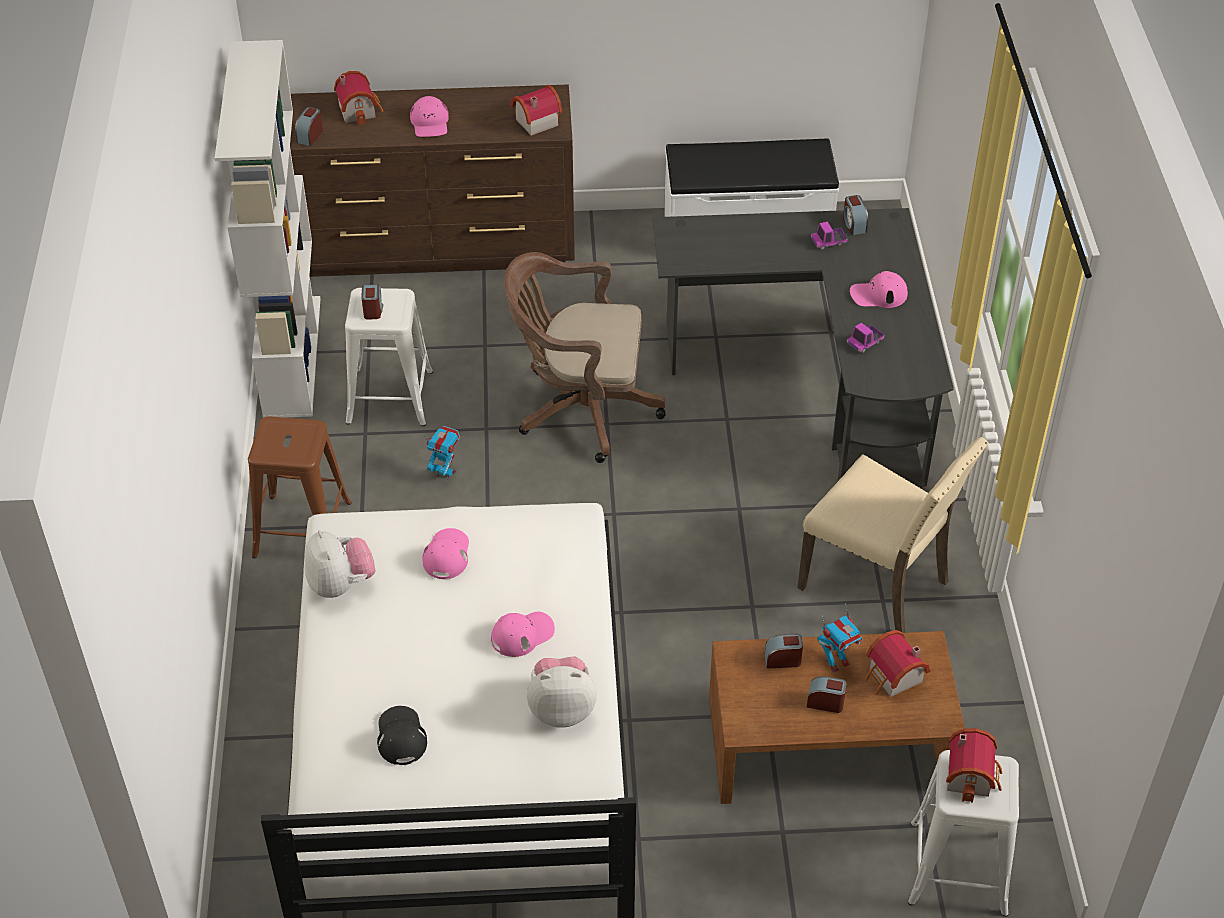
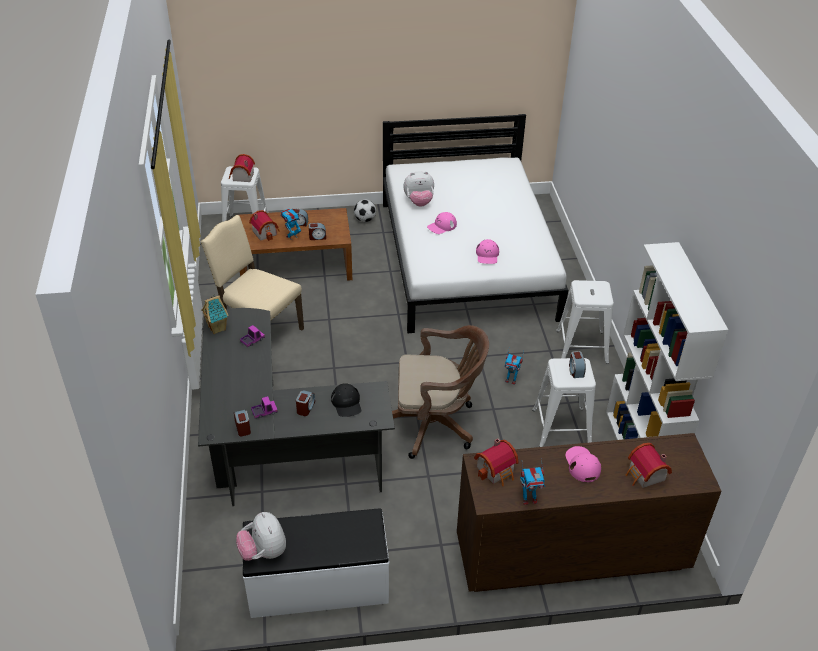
camera: 175 degrees right, 5 degrees down
brown stool [248,416,352,559] -> white stool [556,280,614,364]
alarm clock [295,107,323,146] -> alarm clock moved to [296,390,315,416]
plush toy [305,530,376,598] -> plush toy moved to [236,512,286,561]
black cap [377,706,427,765] -> black cap moved to [331,383,361,417]
pink cap [850,271,908,308] -> none
none -> toy house [201,294,229,334]
none -> football [354,200,376,222]
none -> toy robot [520,466,545,505]

